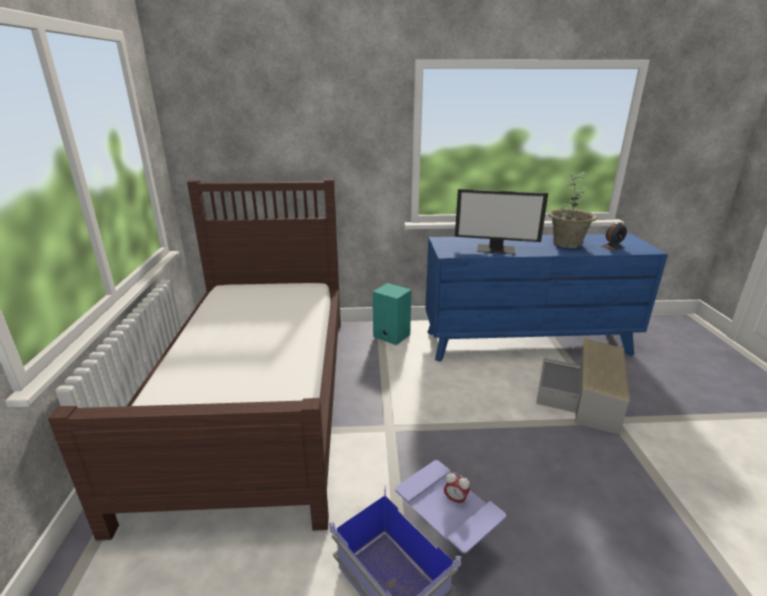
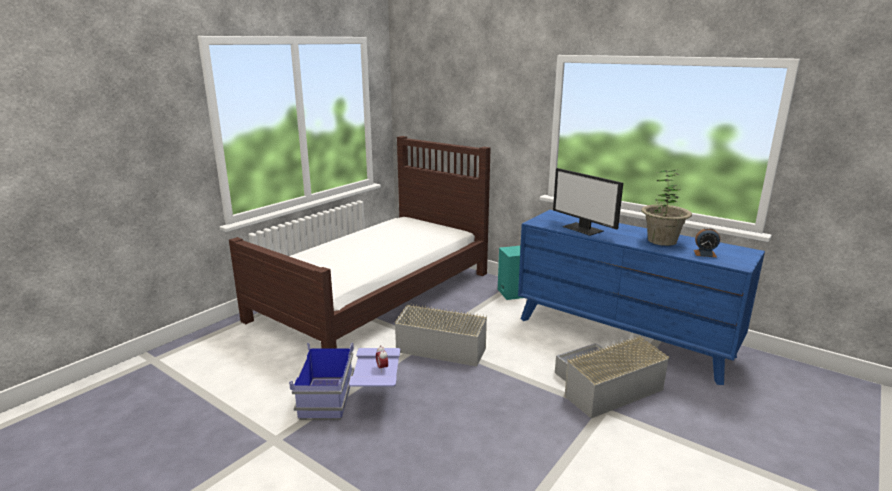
camera: 40 degrees right, 5 degrees down
none -> grey storage box [395,304,487,366]

